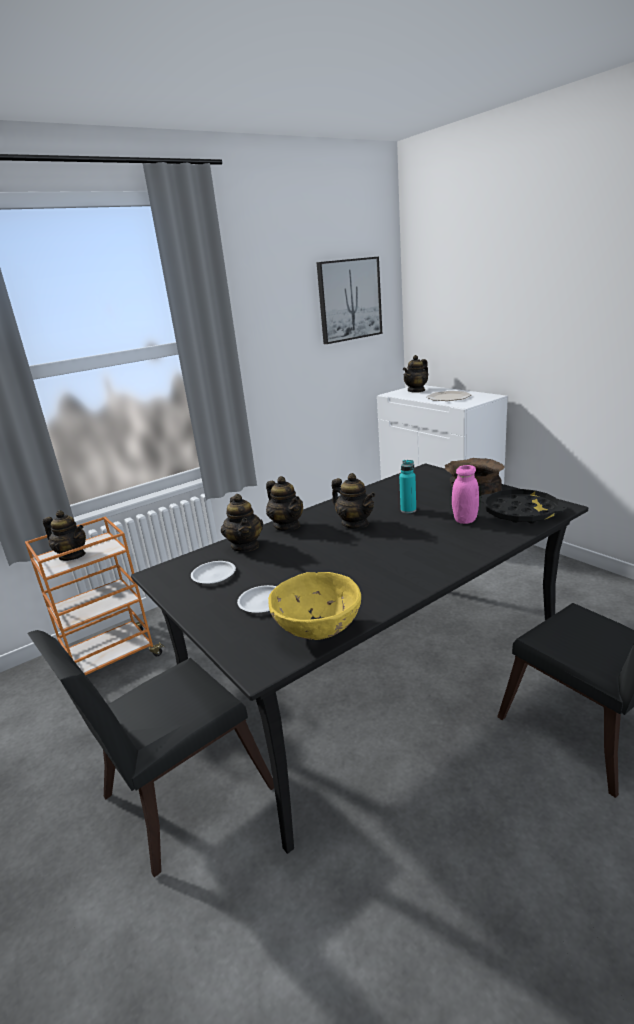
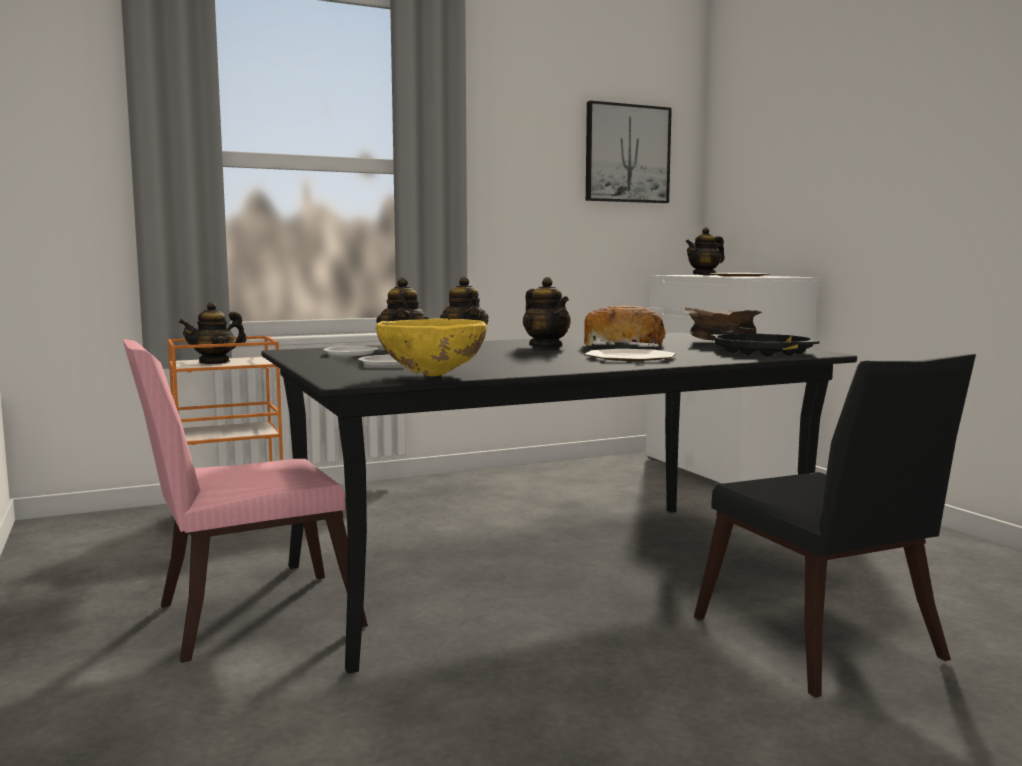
camera: 10 degrees right, 15 degrees down
black chair [27,630,274,877] -> pink chair [123,339,368,663]
teapot [43,510,86,561] -> teapot turned 105 degrees clockwise [179,302,247,364]
turquoise bottle [399,460,416,513] -> bread [584,306,666,346]
pink jar [452,465,479,524] -> none
none -> plate [585,349,676,361]

